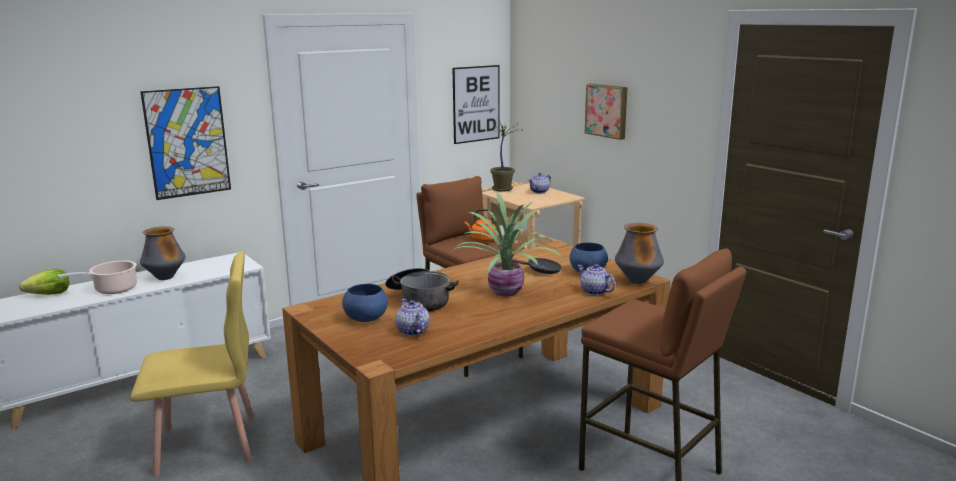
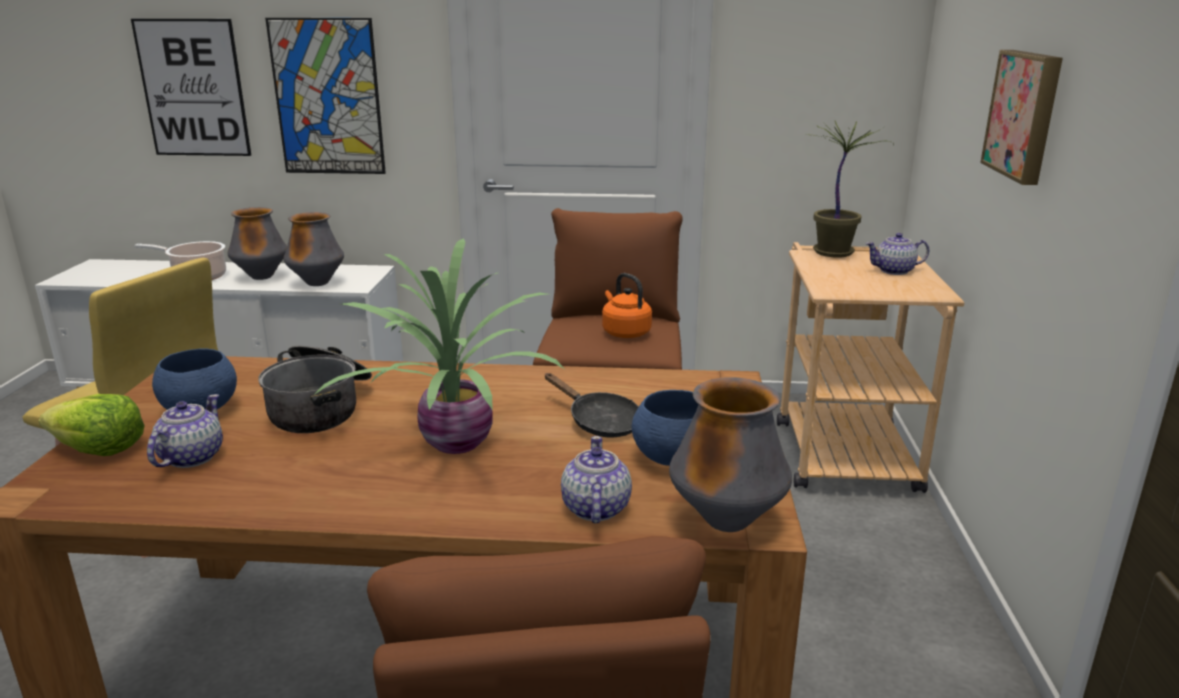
camera: 40 degrees right, 5 degrees up
lettuce [19,269,69,295] -> lettuce moved to [39,394,145,456]
picture [453,65,500,144] -> picture moved to [131,19,251,156]
none -> vase [284,212,344,286]

